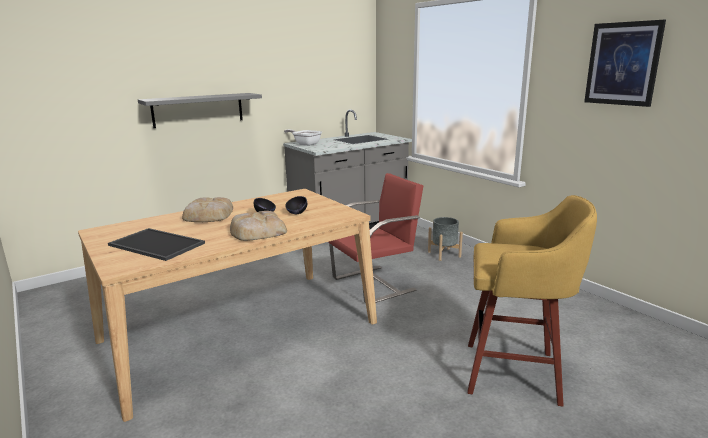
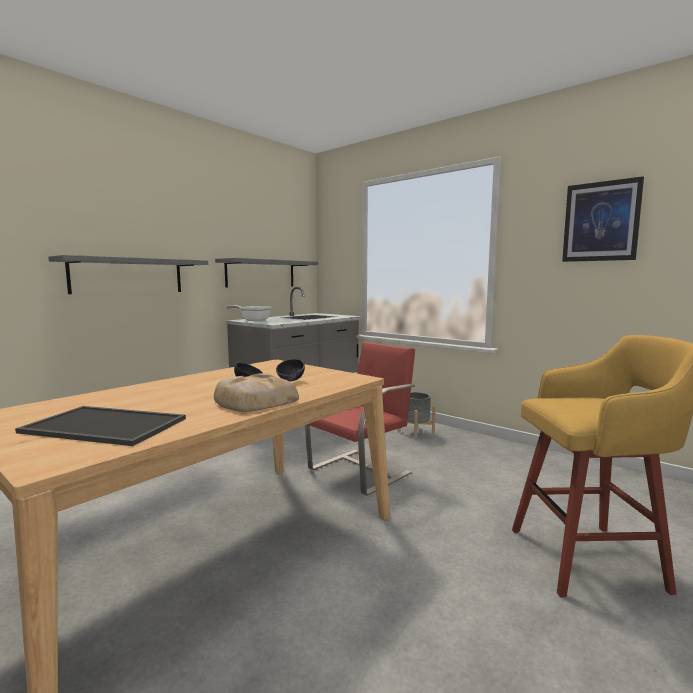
camera: 15 degrees left, 10 degrees down
bread [182,197,233,222] -> none
none -> grey shelf [215,258,318,287]

